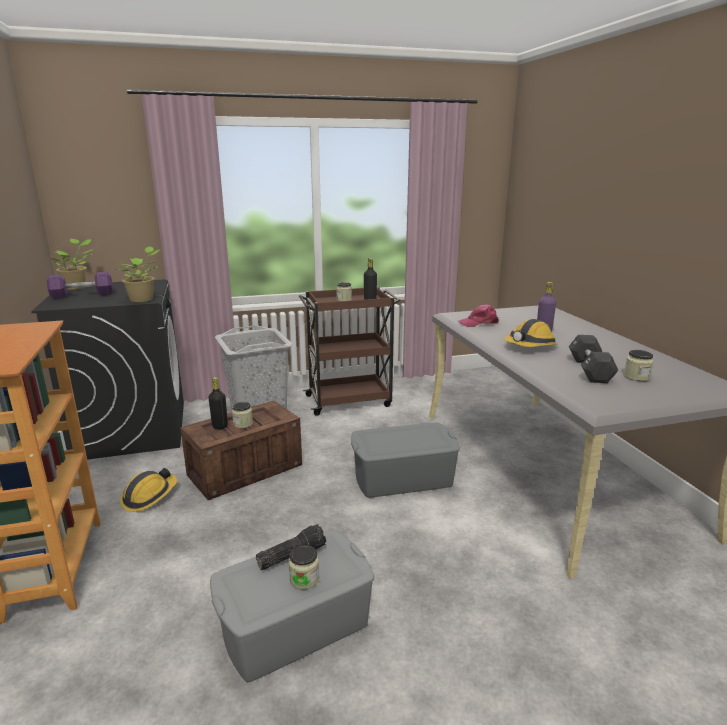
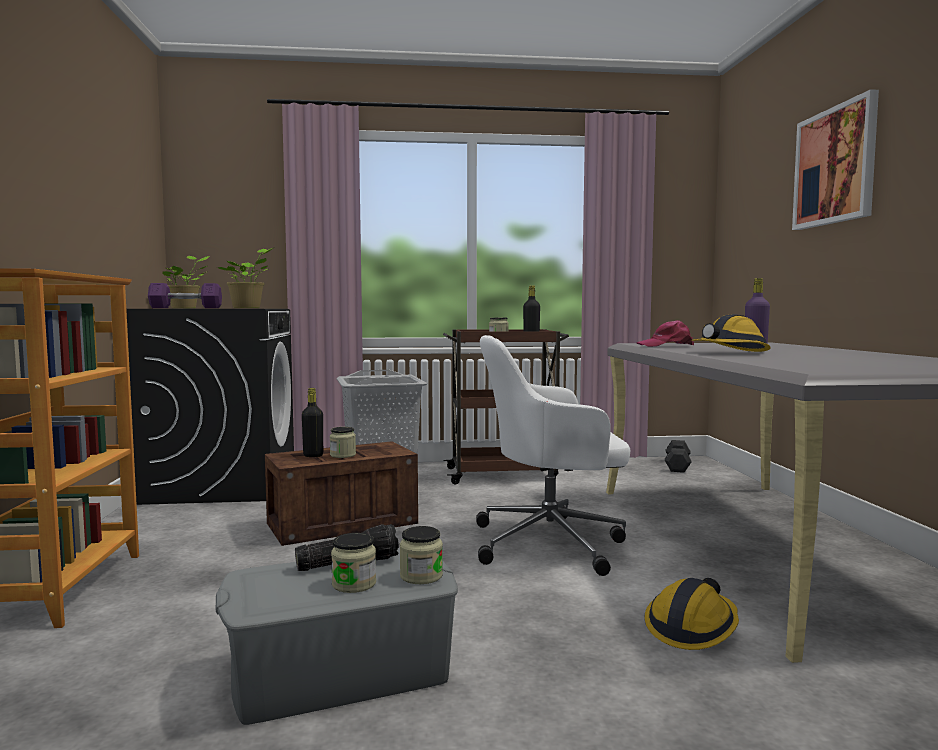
camera: 10 degrees right, 15 degrees down
hard hat [120,468,177,512] -> hard hat moved to [644,578,739,650]
grey storage box [351,423,460,498] -> white office chair [476,335,630,576]
black dumbbell [569,335,619,383] -> black dumbbell moved to [665,440,691,473]
jar [624,350,654,381] -> jar moved to [400,526,443,584]
none -> picture [792,89,879,230]

